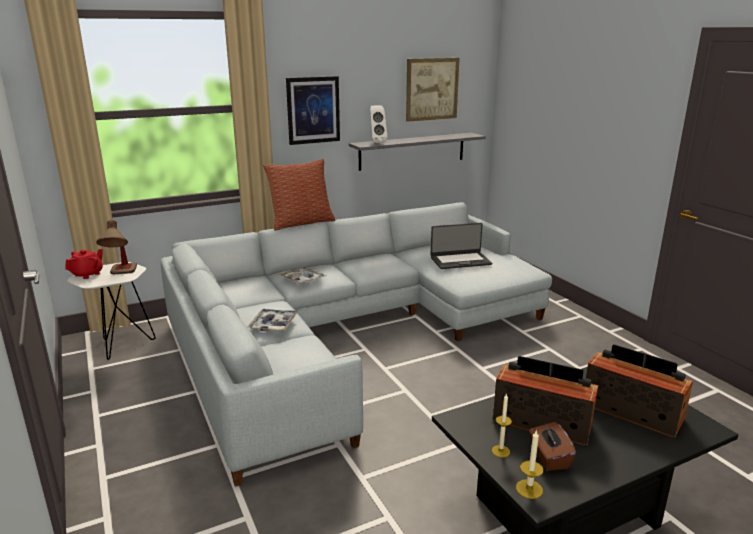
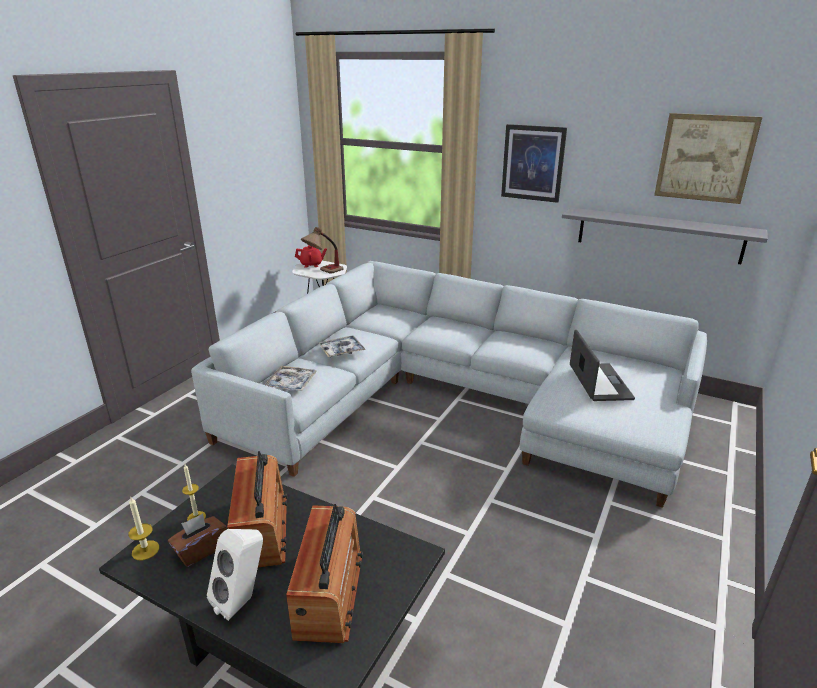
camera: 55 degrees right, 5 degrees up
pillow [263,159,335,231] -> none
tray [279,267,326,285] -> tray moved to [265,366,316,391]
white speaker [370,105,387,143] -> white speaker moved to [207,529,263,621]
laptop [431,223,492,269] -> laptop turned 135 degrees counterclockwise [570,330,635,401]

